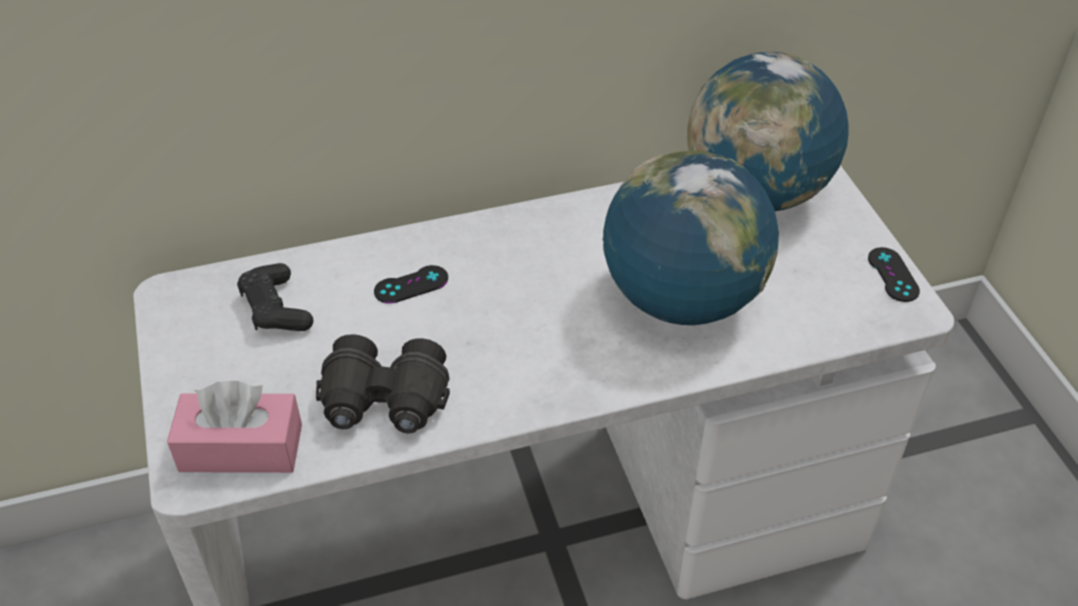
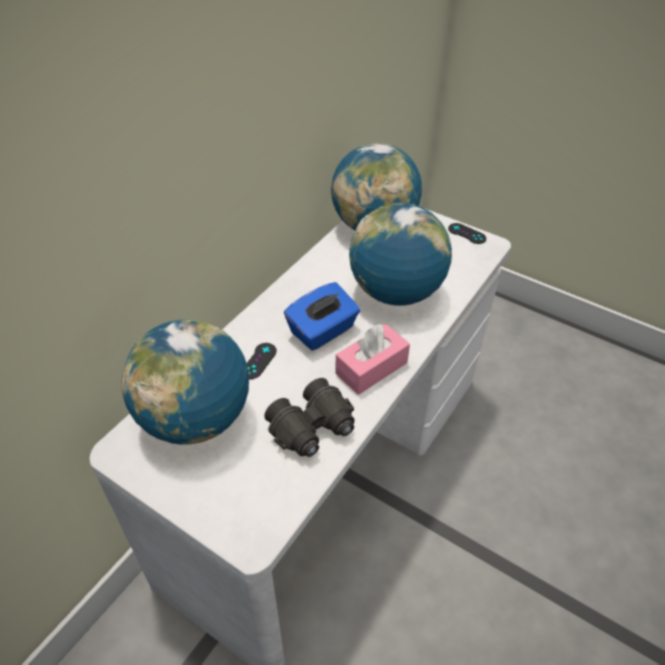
camera: 40 degrees left, 0 degrees up
pink tissue box [167,381,302,473] -> pink tissue box moved to [335,323,410,395]
black game controller [237,263,313,331] -> globe [121,319,249,445]
none -> blue tissue box [284,282,360,351]

